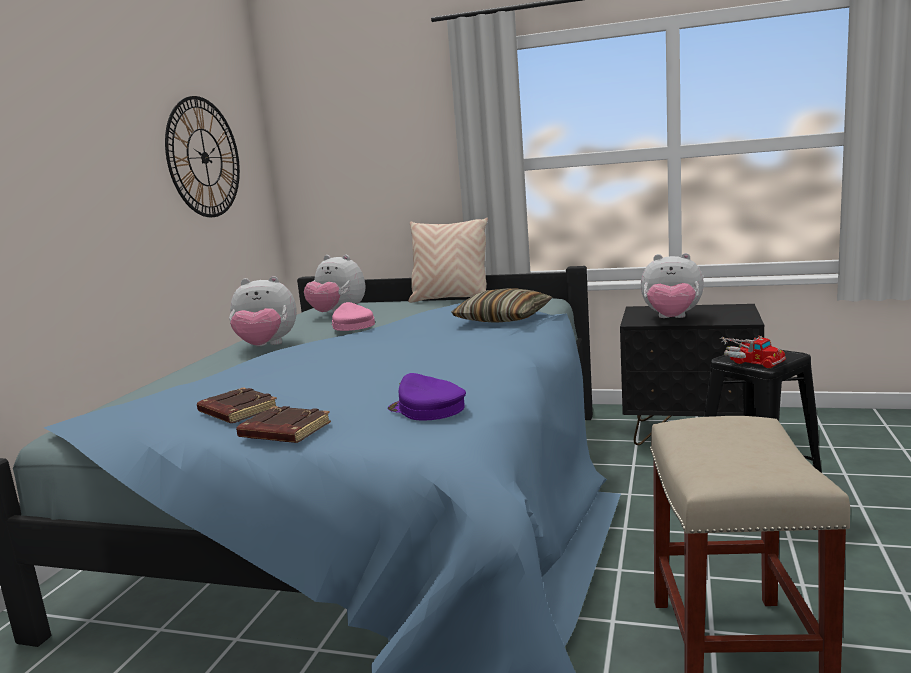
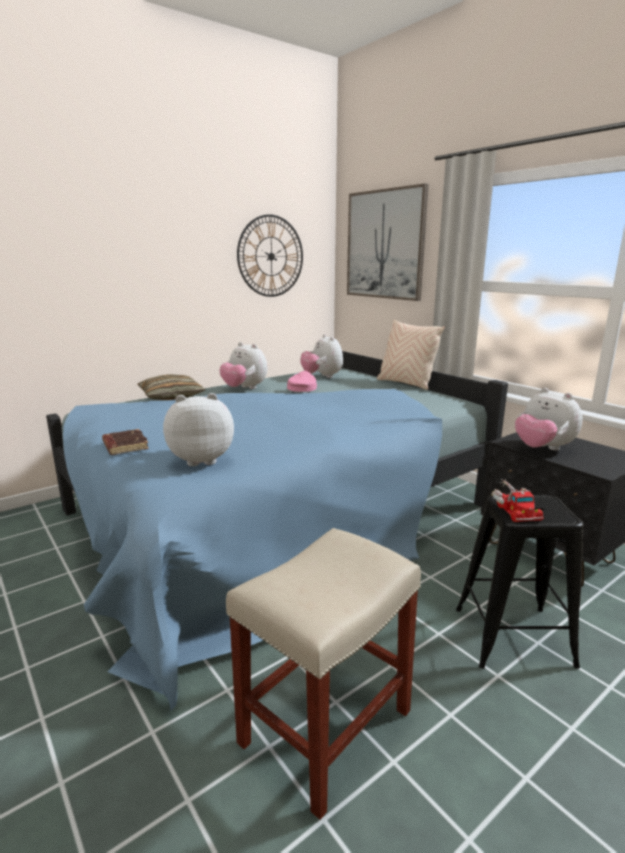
camera: 35 degrees right, 5 degrees up
brown book [197,387,278,423] -> none
purple cap [388,373,466,420] -> plush toy [163,393,234,466]
pillow [451,288,553,323] -> pillow moved to [137,374,205,400]
none -> picture [347,183,429,301]

